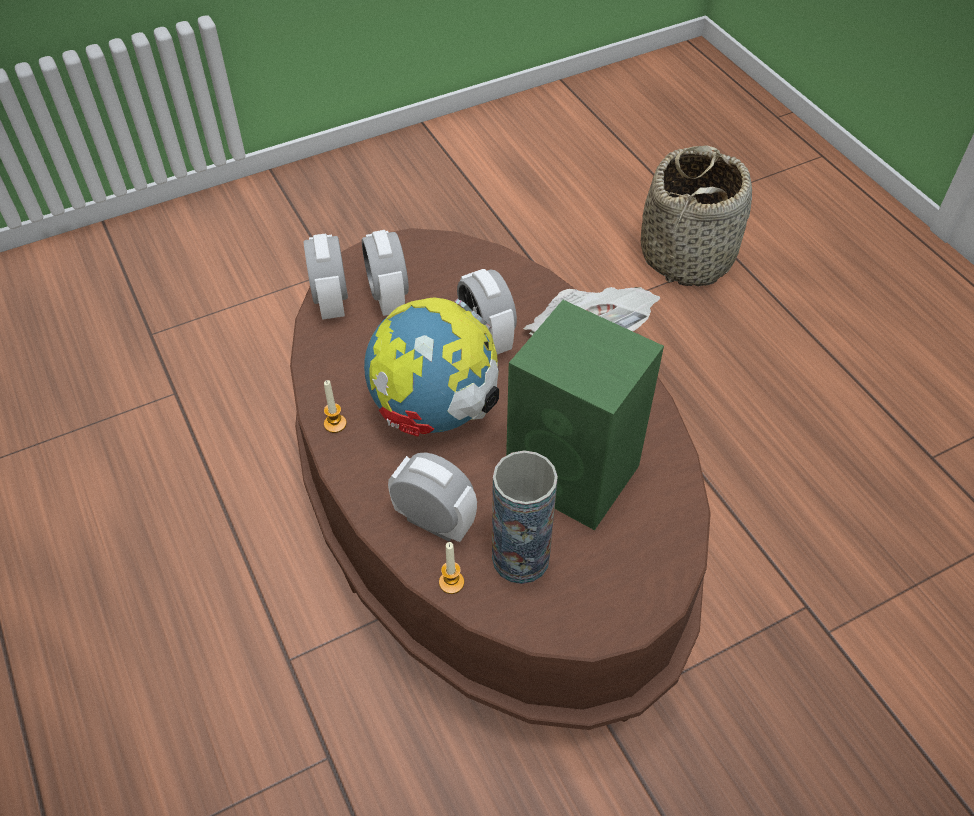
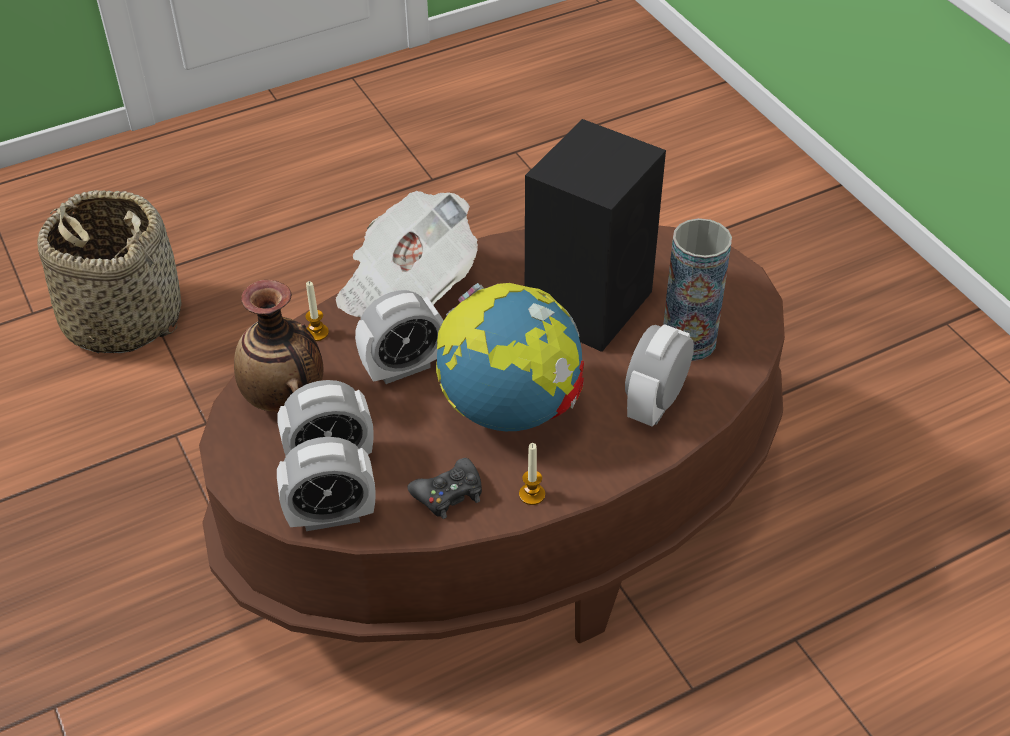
camera: 90 degrees left, 5 degrees down
candle [439,542,464,594] -> candle moved to [305,281,329,341]
green speaker [506,300,664,530] -> black speaker [525,119,666,352]
none -> vase [234,280,324,412]
none -> black game controller [407,458,482,519]

